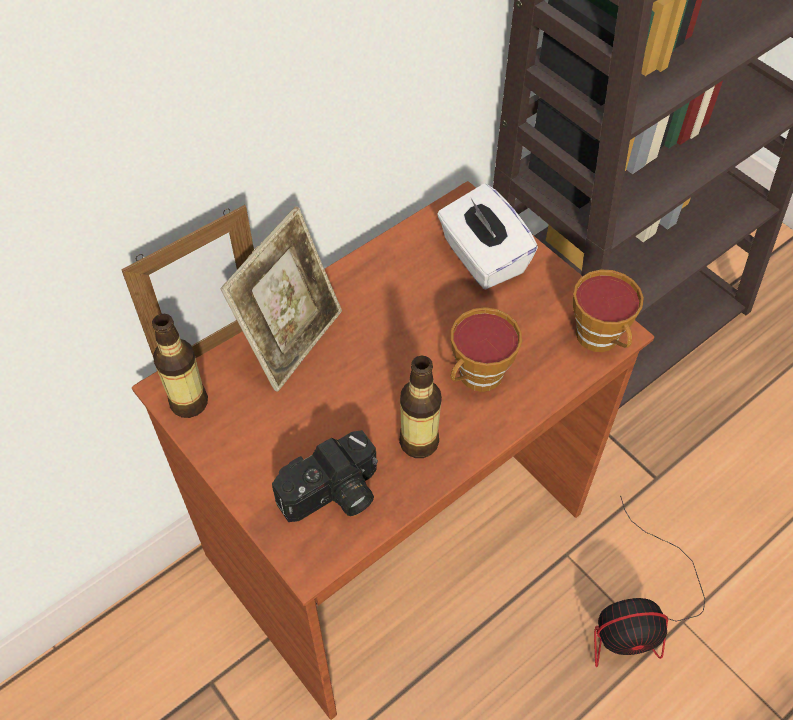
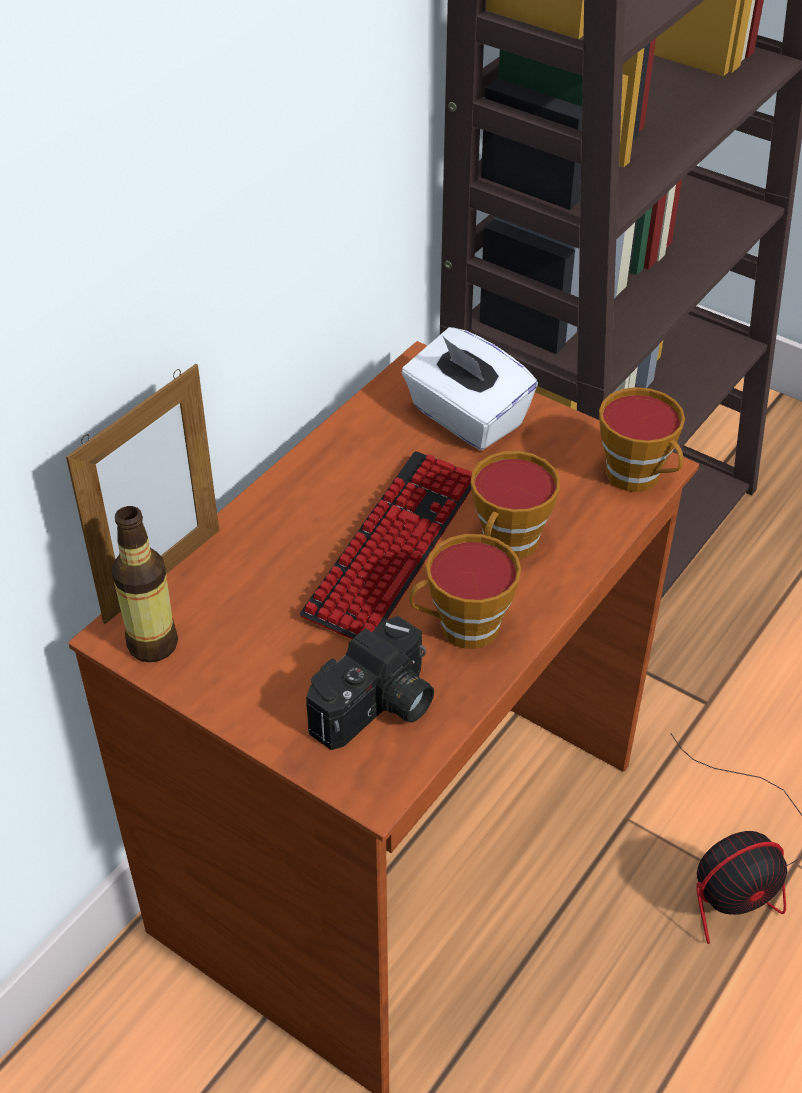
camera: 15 degrees left, 10 degrees down
picture frame [220,207,342,392] -> none
bottle [399,356,442,458] -> cup [409,534,521,649]
none -> keyboard [300,451,472,639]

